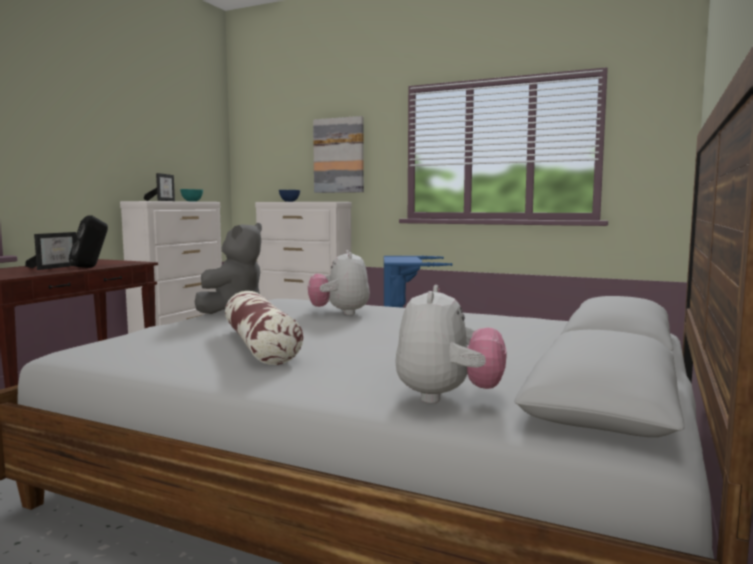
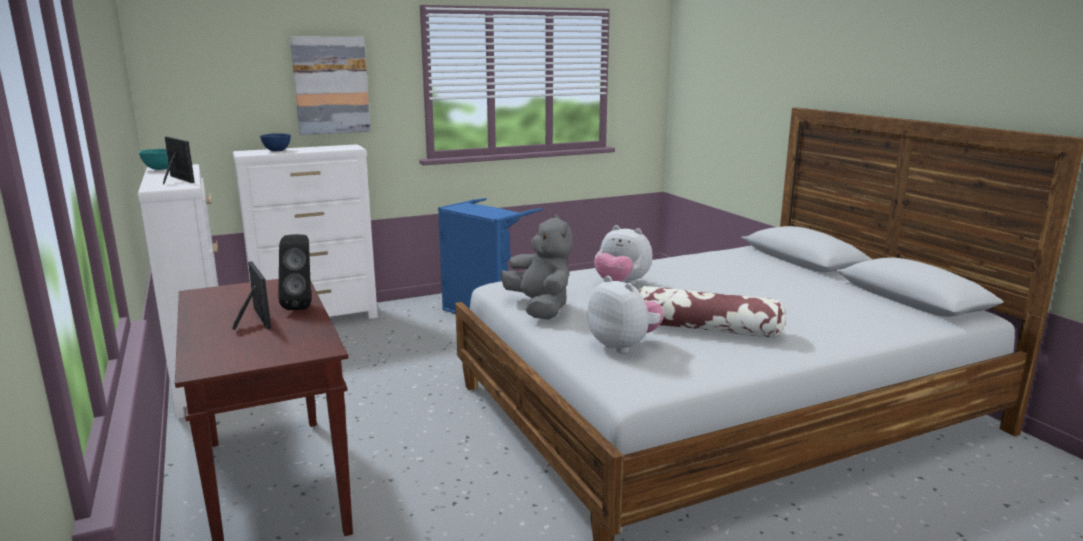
camera: 50 degrees left, 10 degrees up
plush toy [395,285,506,404] -> plush toy moved to [587,276,664,354]

